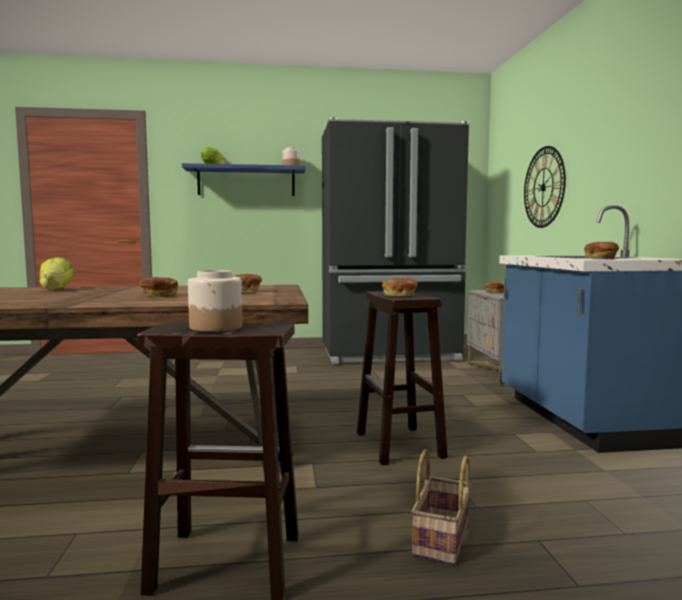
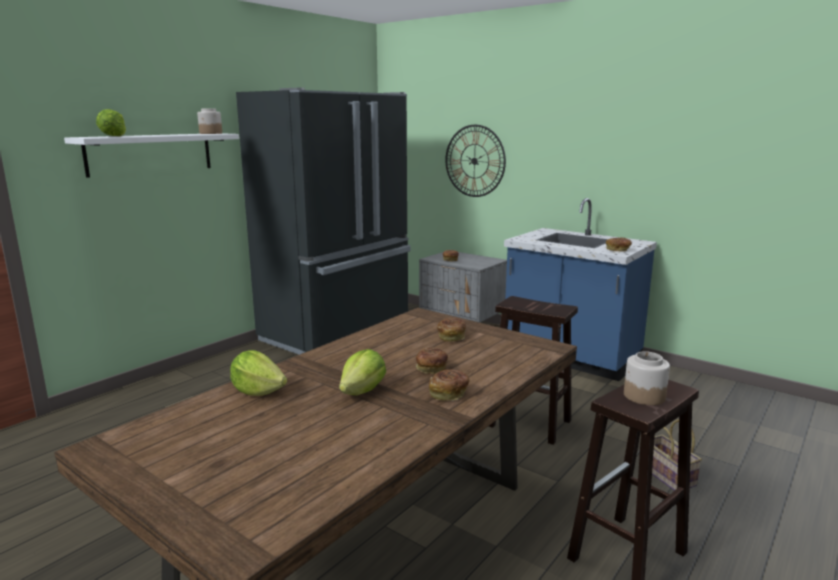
camera: 45 degrees left, 10 degrees up
blue shelf [182,163,306,196] -> white shelf [64,133,239,178]
bread [382,278,418,296] -> bread moved to [429,369,470,401]
none -> lettuce [339,349,386,395]

